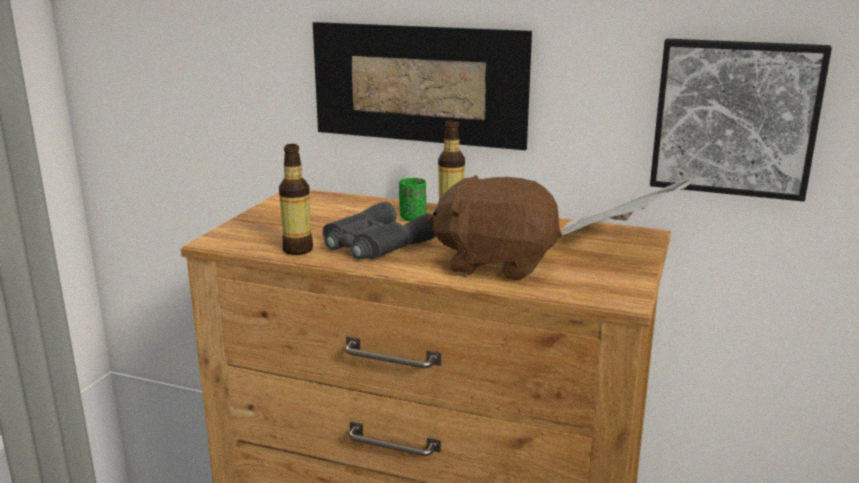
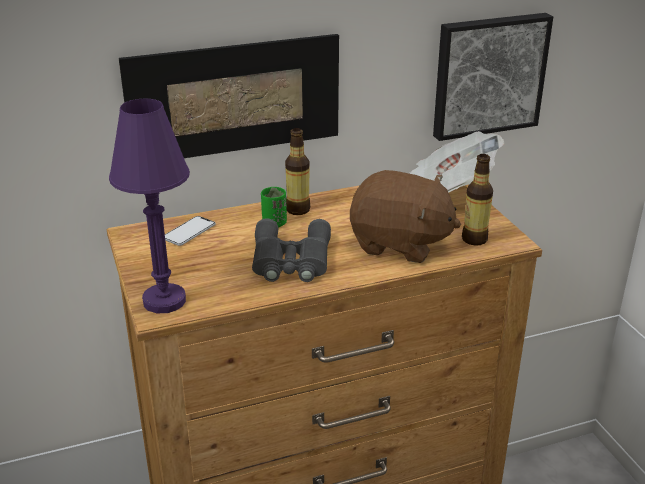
camera: 40 degrees left, 10 degrees up
bottle [279,144,313,255] -> bottle moved to [462,154,493,246]
brown plush toy [428,175,562,281] -> brown plush toy turned 135 degrees counterclockwise [350,170,461,263]
none -> purple table lamp [109,99,190,313]
none -> phone [165,216,216,246]

